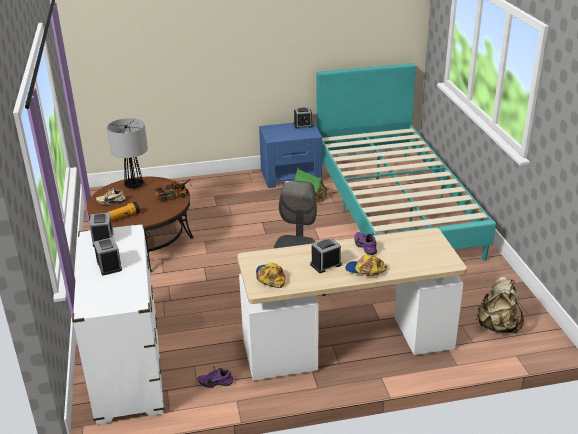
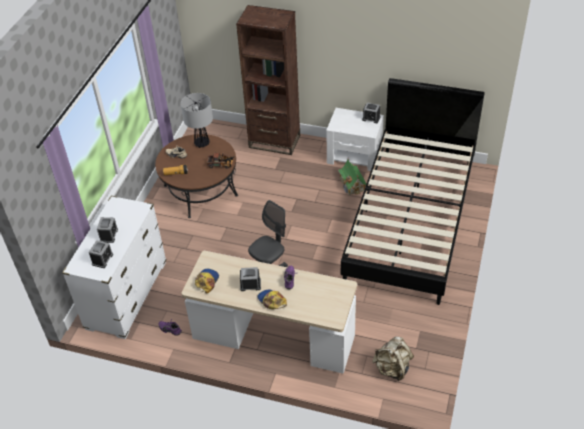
camera: 30 degrees right, 15 degrees up
alarm clock [89,213,113,247] -> alarm clock moved to [89,240,113,268]
blue nightstand [259,121,322,188] -> white nightstand [326,108,384,171]
turquoise bed [316,63,496,261] -> black bed [341,78,485,305]
none -> brown bookcase [236,5,300,155]

